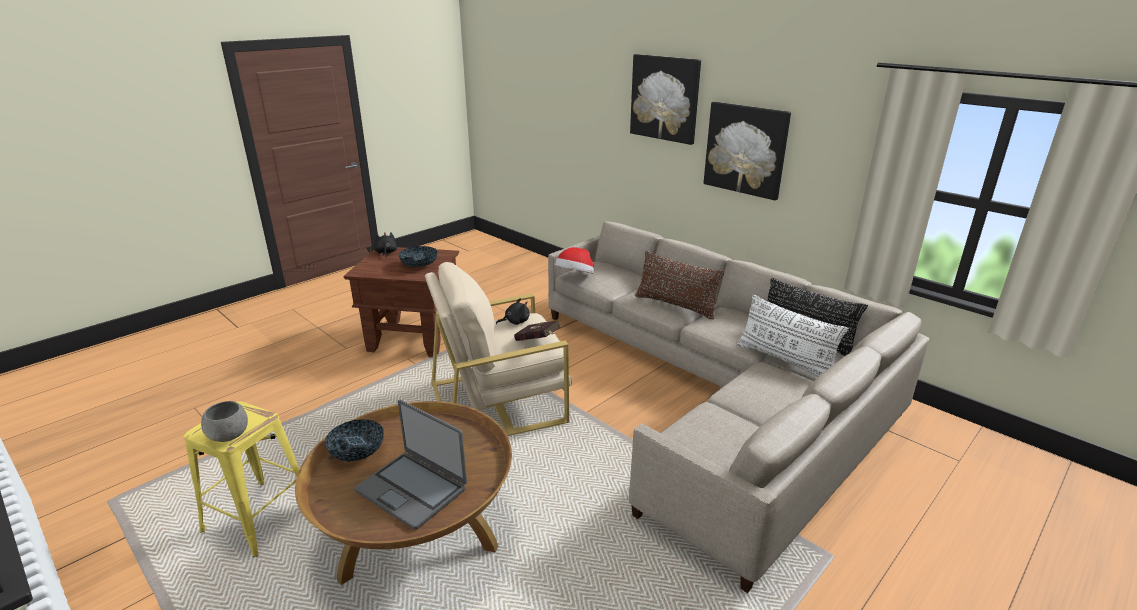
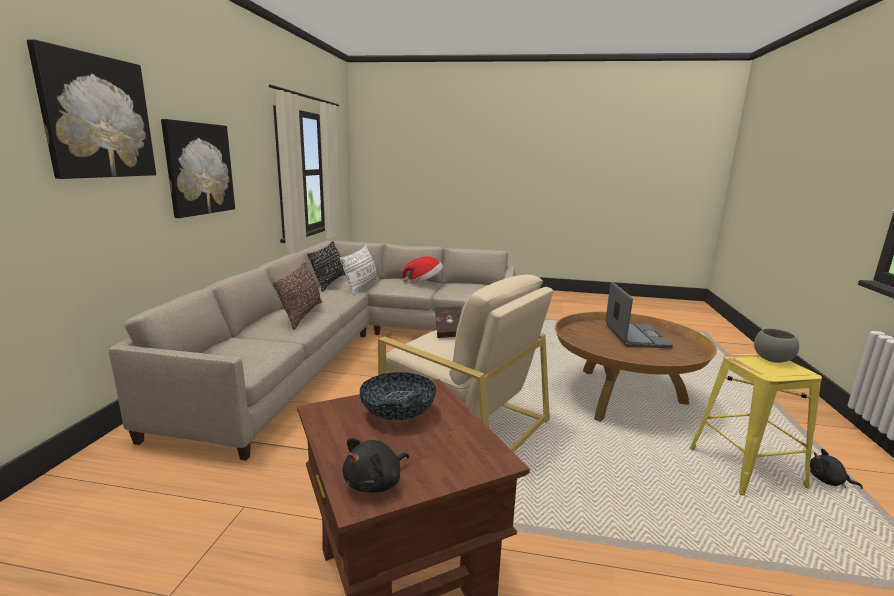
camera: 125 degrees left, 10 degrees down
bowl [325,419,384,462] -> none
black plush toy [496,298,530,325] -> black plush toy moved to [810,449,863,489]
hat [555,247,594,274] -> hat moved to [402,256,443,284]

